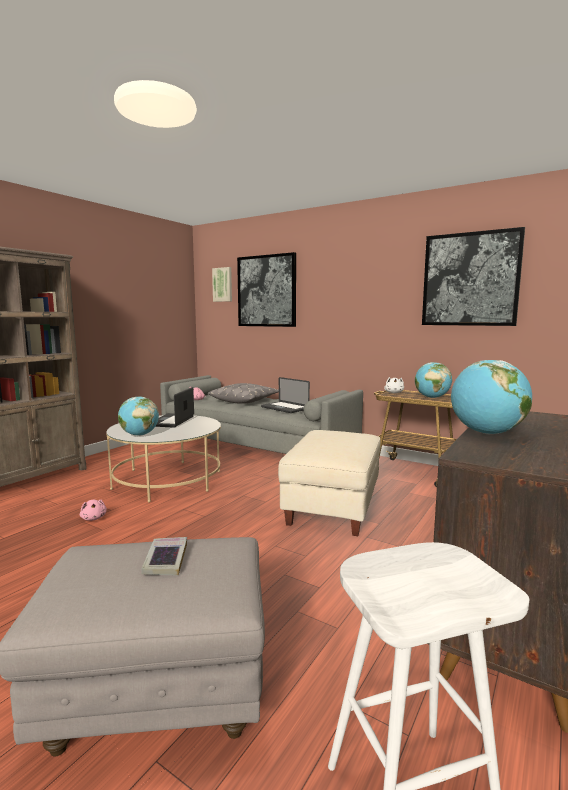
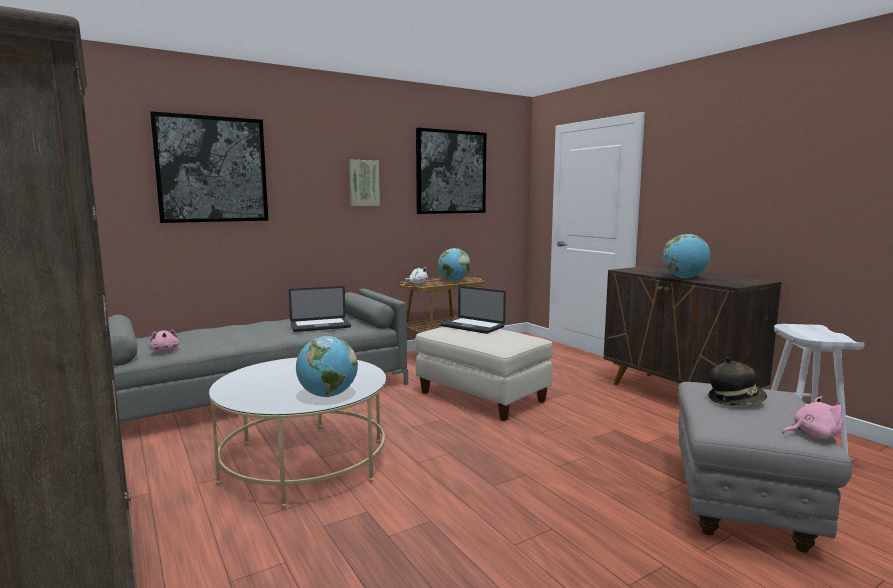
camera: 65 degrees left, 0 degrees up
pink plush toy [80,500,107,521] -> pink plush toy moved to [782,396,844,439]
book [141,537,187,576] -> hat [708,358,767,405]
laptop [155,387,194,427] -> laptop moved to [441,286,506,334]
grey pillow [208,383,279,404] -> none
picture [212,267,232,302] -> picture moved to [349,160,380,206]

